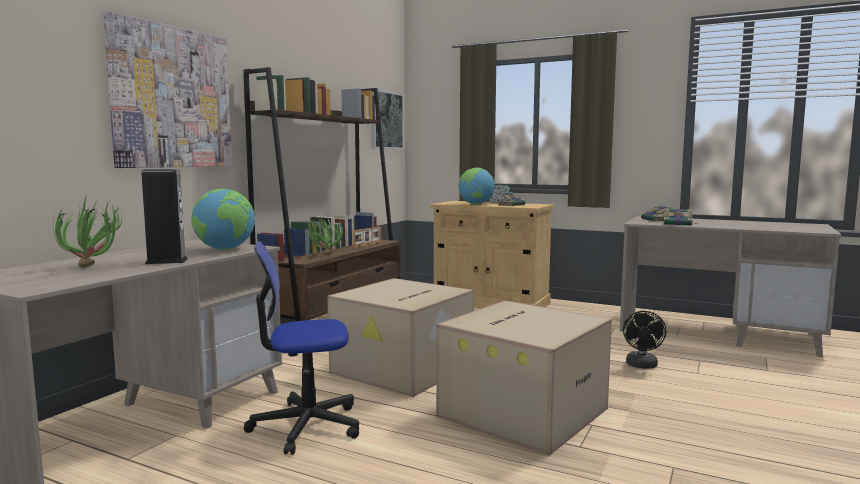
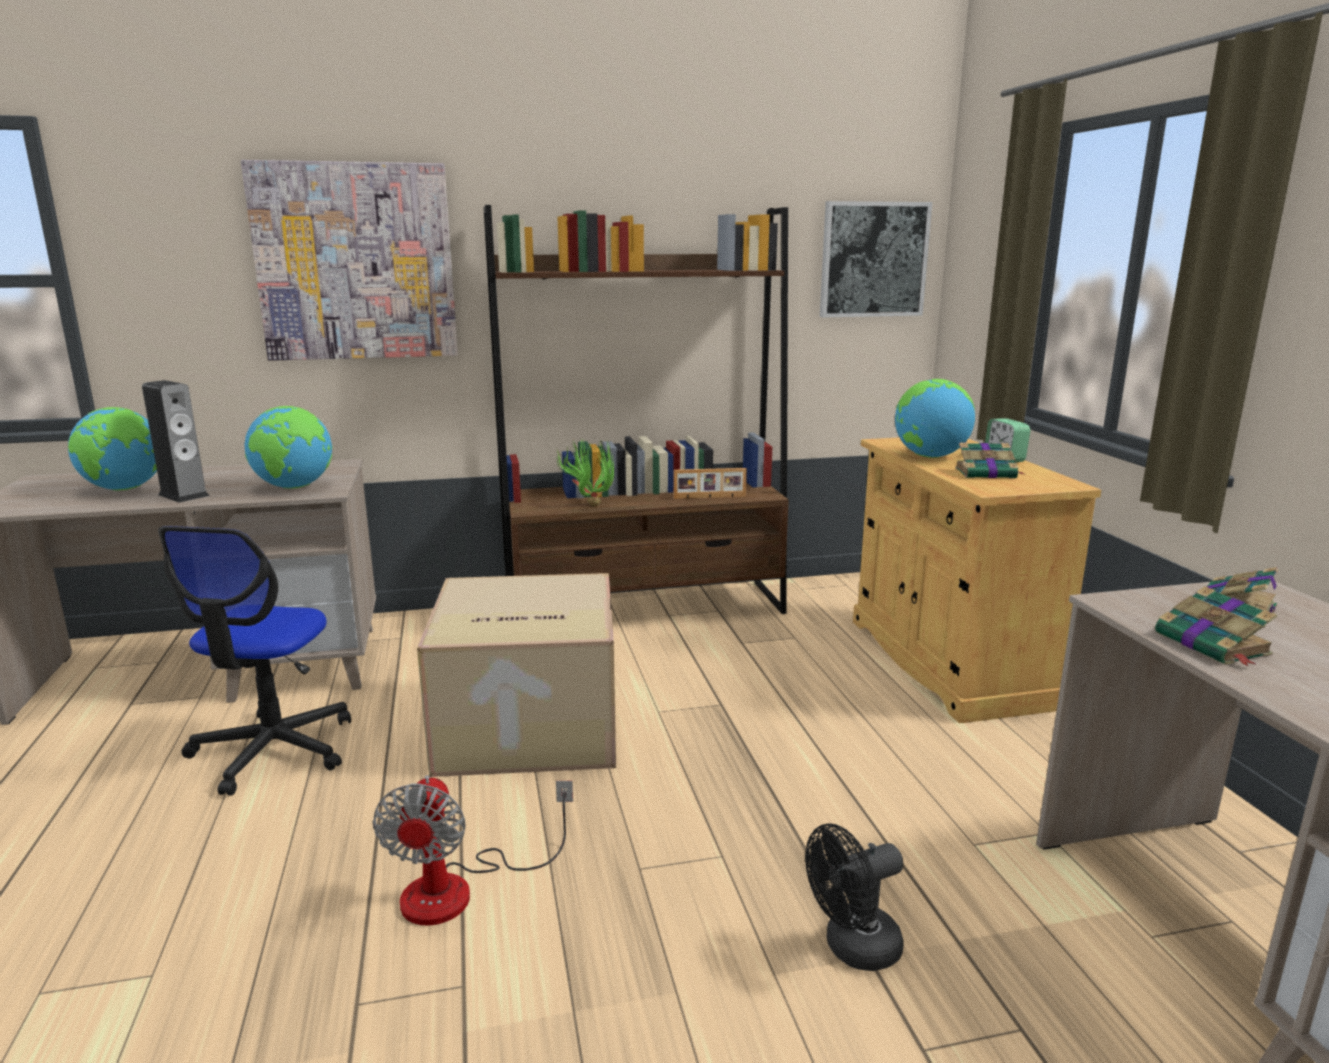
camera: 50 degrees right, 10 degrees up
potted plant [53,196,122,268] -> globe [68,407,157,490]
office chair [244,241,359,455] -> office chair turned 120 degrees counterclockwise [158,526,351,796]
cardboard box [436,300,612,456] -> fan [372,775,573,926]

